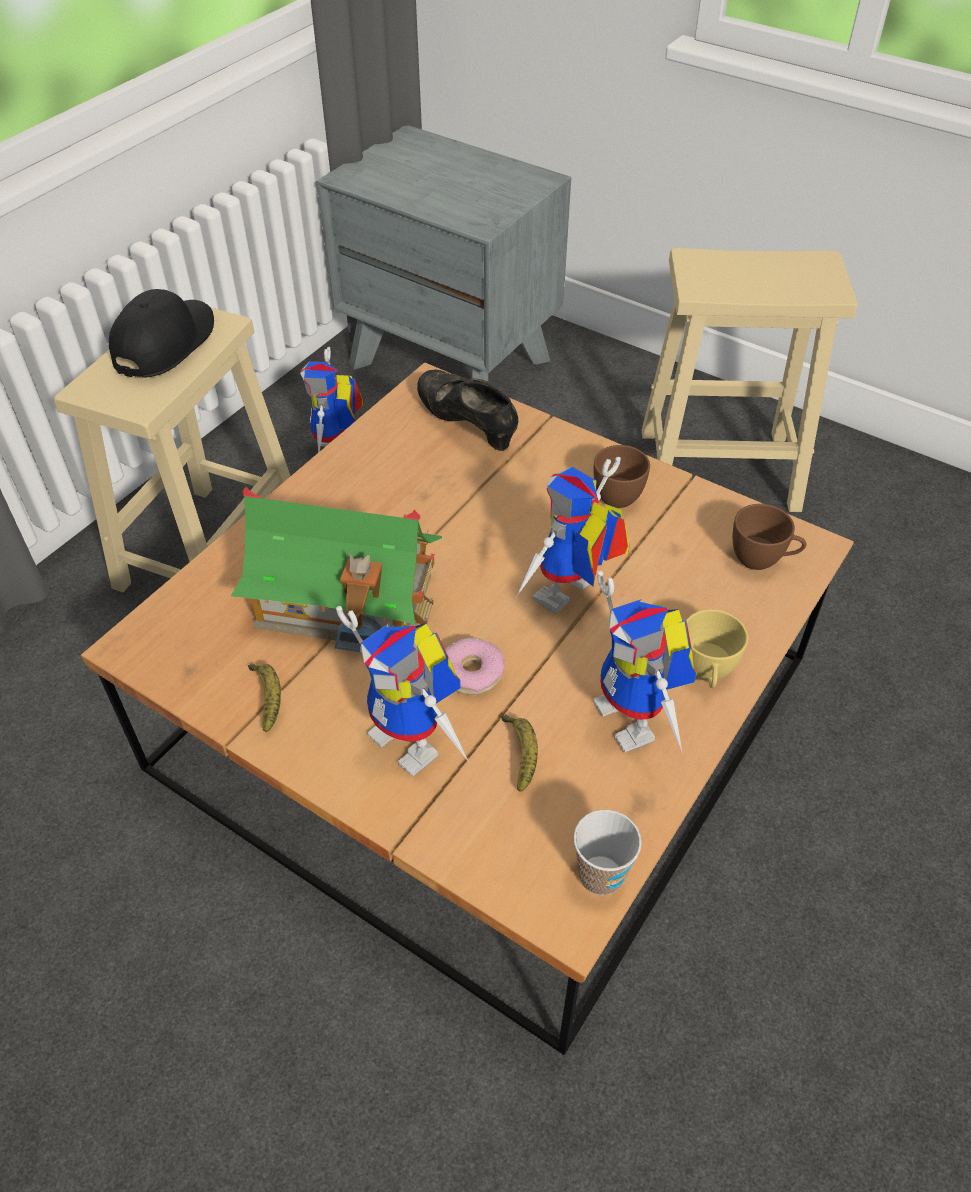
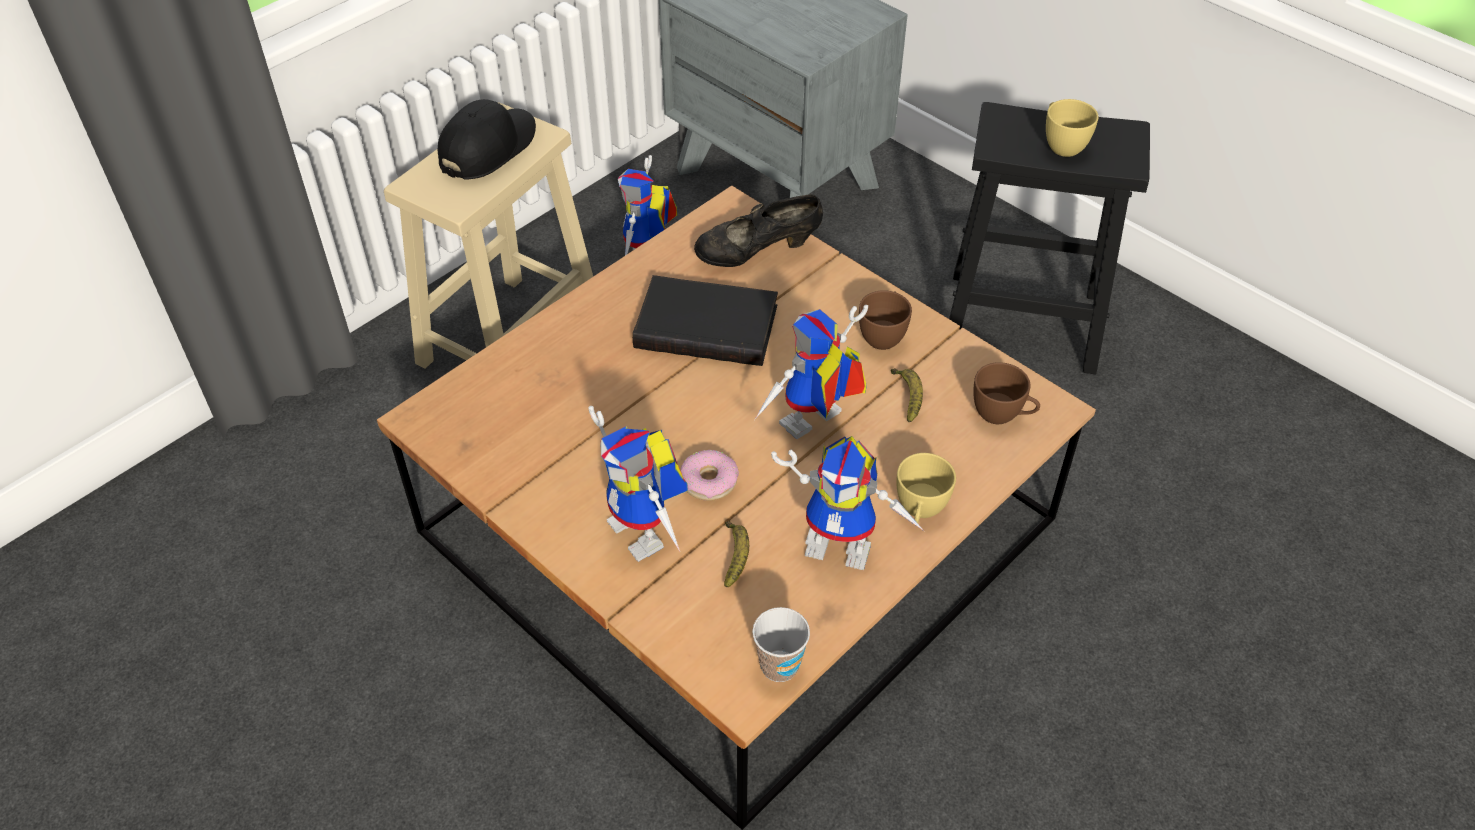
camera: 10 degrees right, 0 degrees up
toy house [231,487,442,652] -> none
banana [248,663,281,732] -> banana moved to [891,368,923,422]
black shoe [417,370,518,451] -> black shoe turned 75 degrees counterclockwise [694,194,823,267]
toy robot [593,570,697,753] -> toy robot turned 60 degrees counterclockwise [771,436,925,570]
beige stool [642,248,857,512] -> black stool [949,102,1150,374]
none -> black book [633,275,778,366]
none -> yellow cup [1046,99,1099,157]

